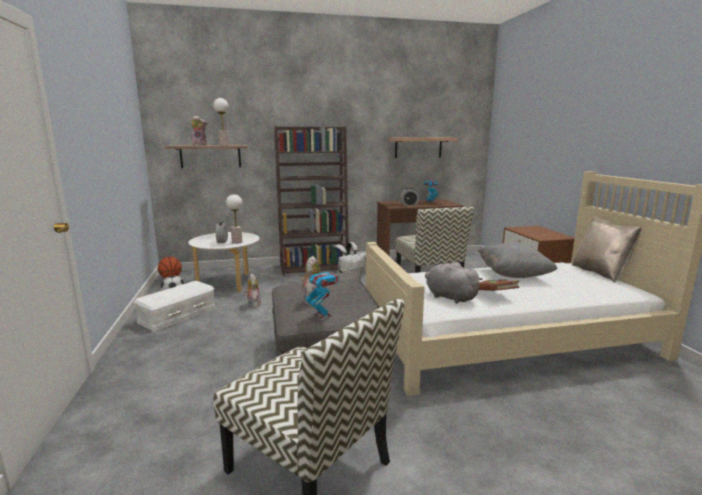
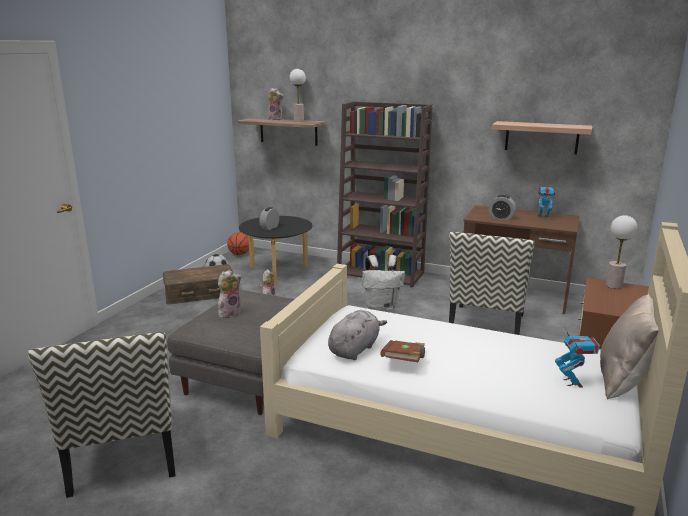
camera: 35 degrees right, 5 degrees up
white storage box [133,281,216,331] -> brown storage box [163,264,233,304]
white coffee table [188,232,260,292] -> black coffee table [239,216,313,285]
table lamp [226,194,242,244] -> table lamp moved to [606,215,637,289]
toy robot [305,266,339,318] -> toy robot moved to [555,326,600,388]
grey plush toy [425,262,483,304] -> grey plush toy turned 45 degrees clockwise [328,310,387,360]
grey pillow [478,243,557,278] -> none

